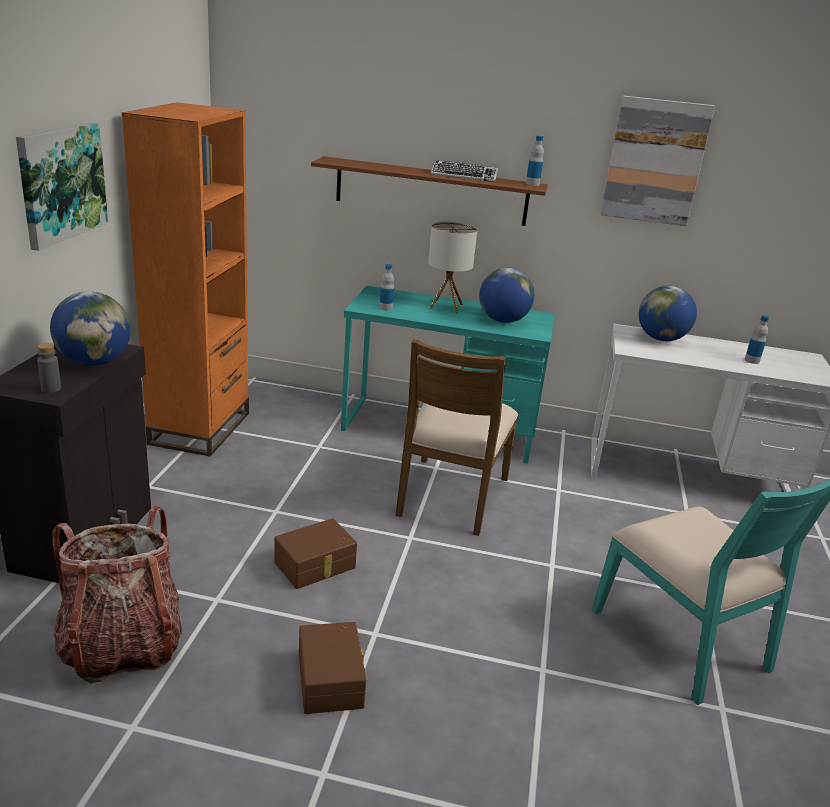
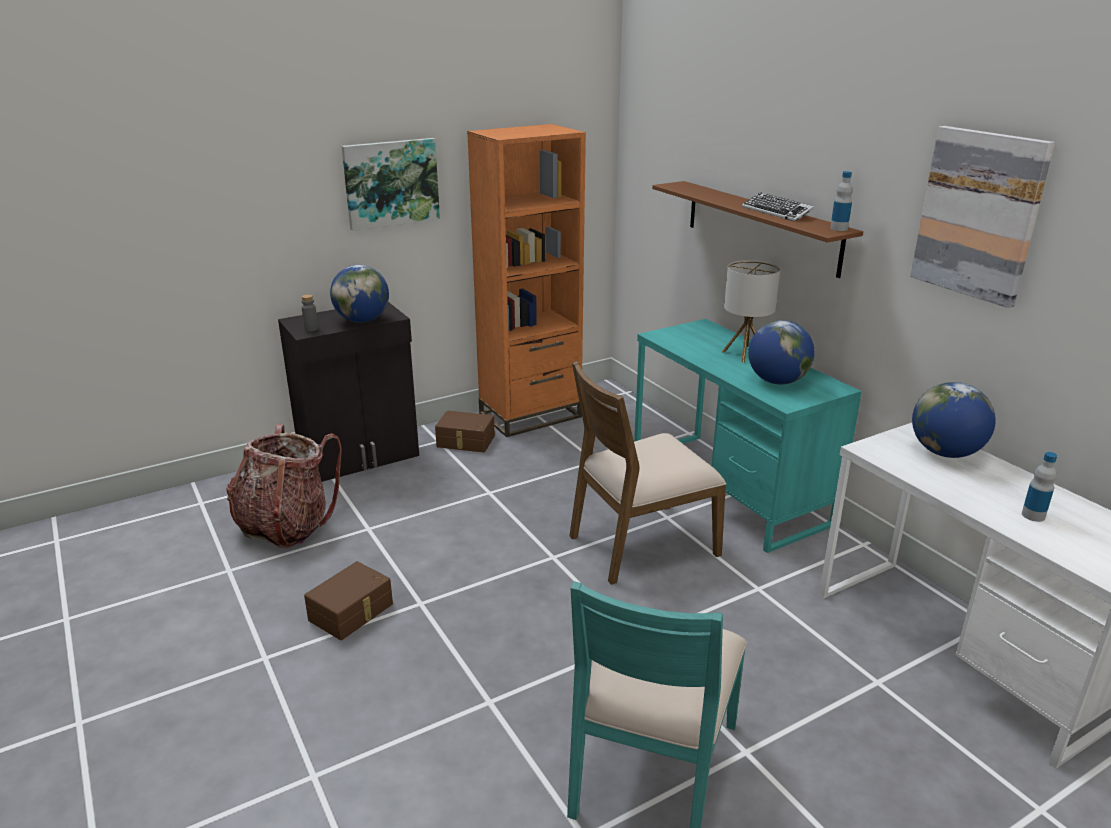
camera: 50 degrees right, 0 degrees up
brown storage box [274,518,357,589] -> brown storage box moved to [435,411,495,452]
bottle [379,264,394,310] -> none

